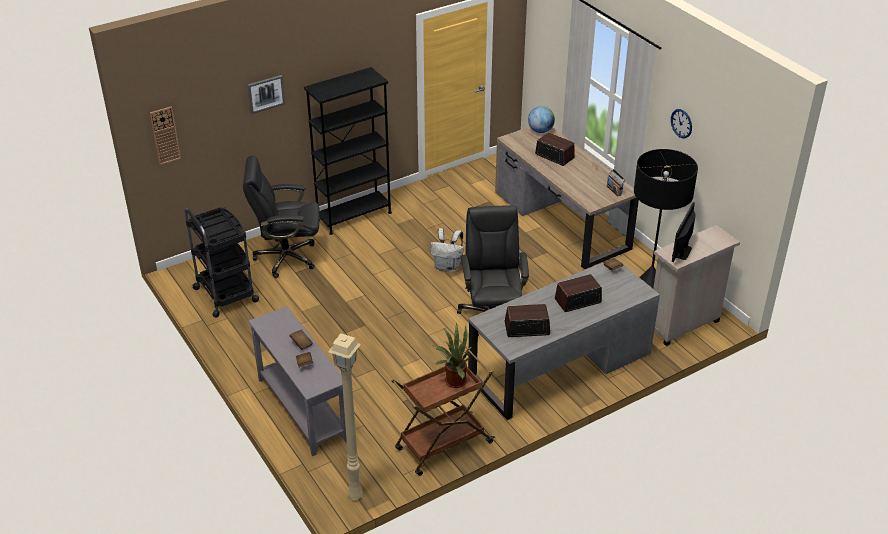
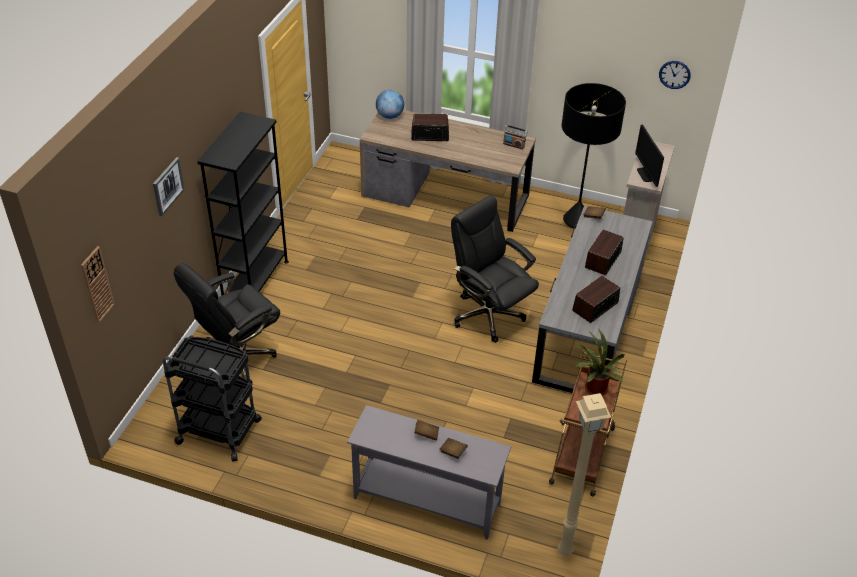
camera: 40 degrees left, 5 degrees up
white backpack [430,228,463,272] -> none
wall clock [671,109,692,138] -> wall clock moved to [659,61,691,89]

